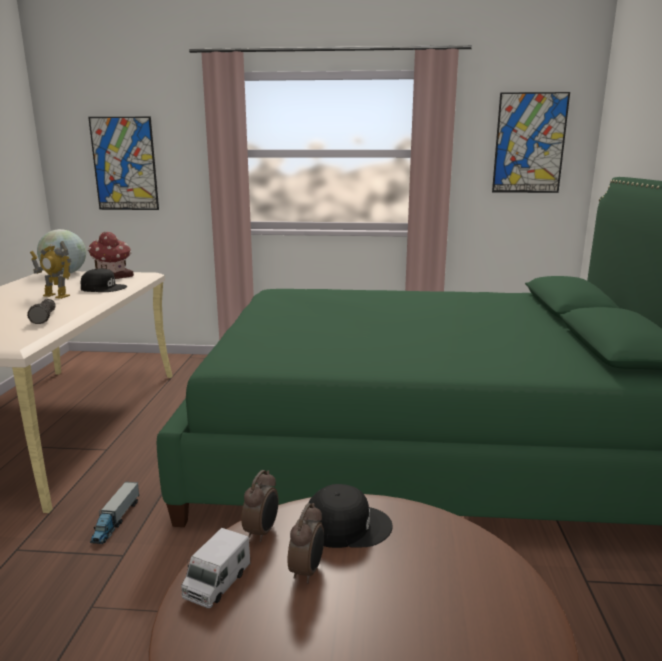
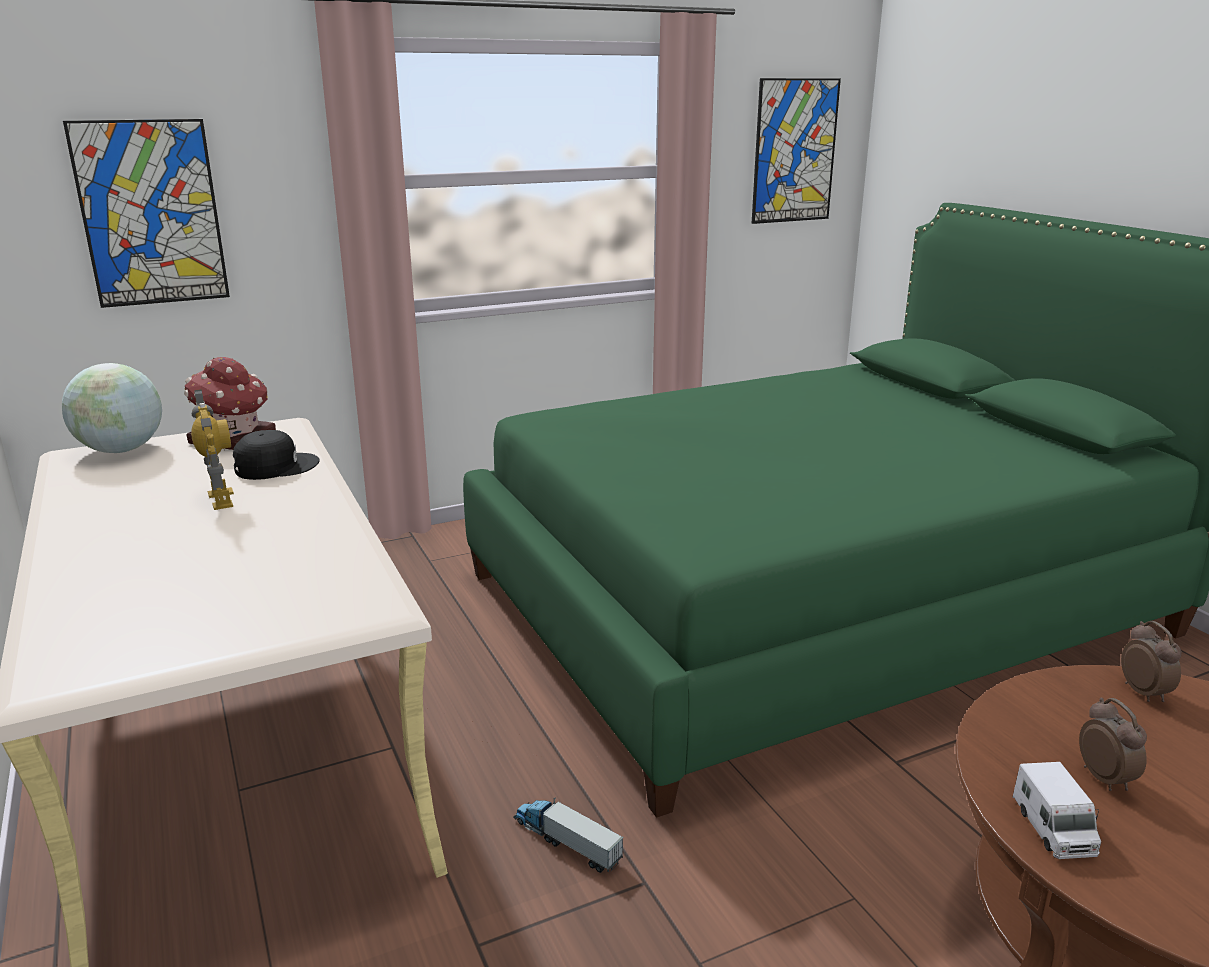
camera: 30 degrees left, 5 degrees up
flashlight [27,299,55,324] -> none
toy robot [30,241,72,299] -> toy robot turned 105 degrees counterclockwise [191,389,234,510]
toy truck [90,482,139,544] -> toy truck turned 150 degrees clockwise [513,798,624,873]
alarm clock [241,470,279,542] -> alarm clock moved to [1121,621,1182,702]
black cap [309,484,393,548] -> none

